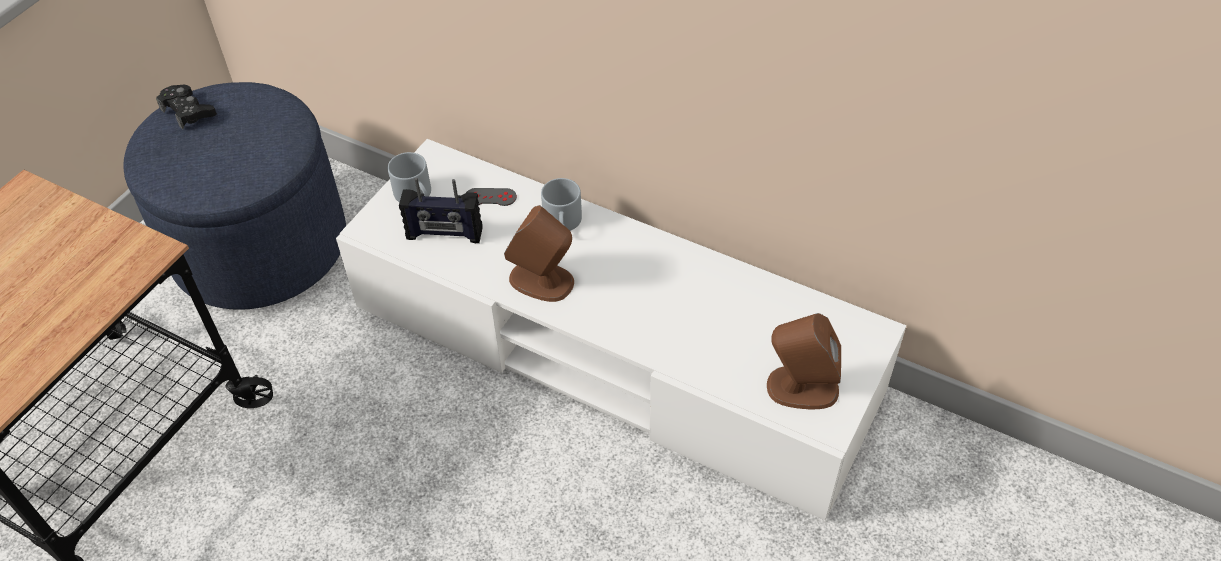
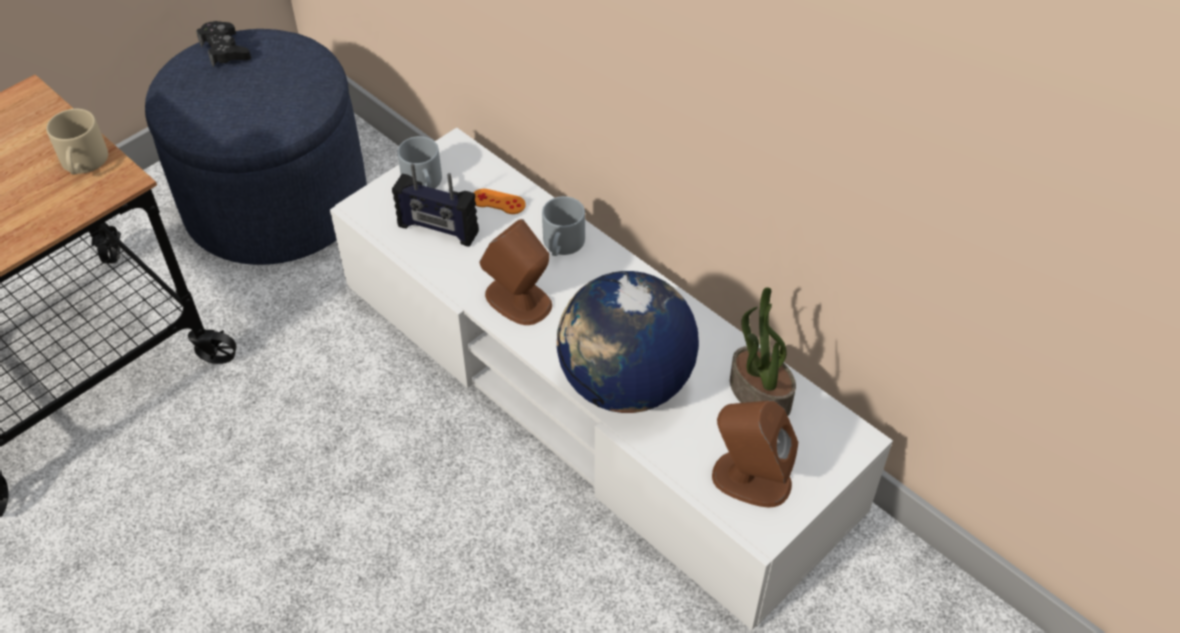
camera: 15 degrees right, 0 degrees up
grey game controller [466,188,517,206] -> orange game controller [473,189,526,214]
none -> beige mug [46,109,108,175]
none -> globe [557,271,699,413]
none -> potted plant [730,287,796,416]

